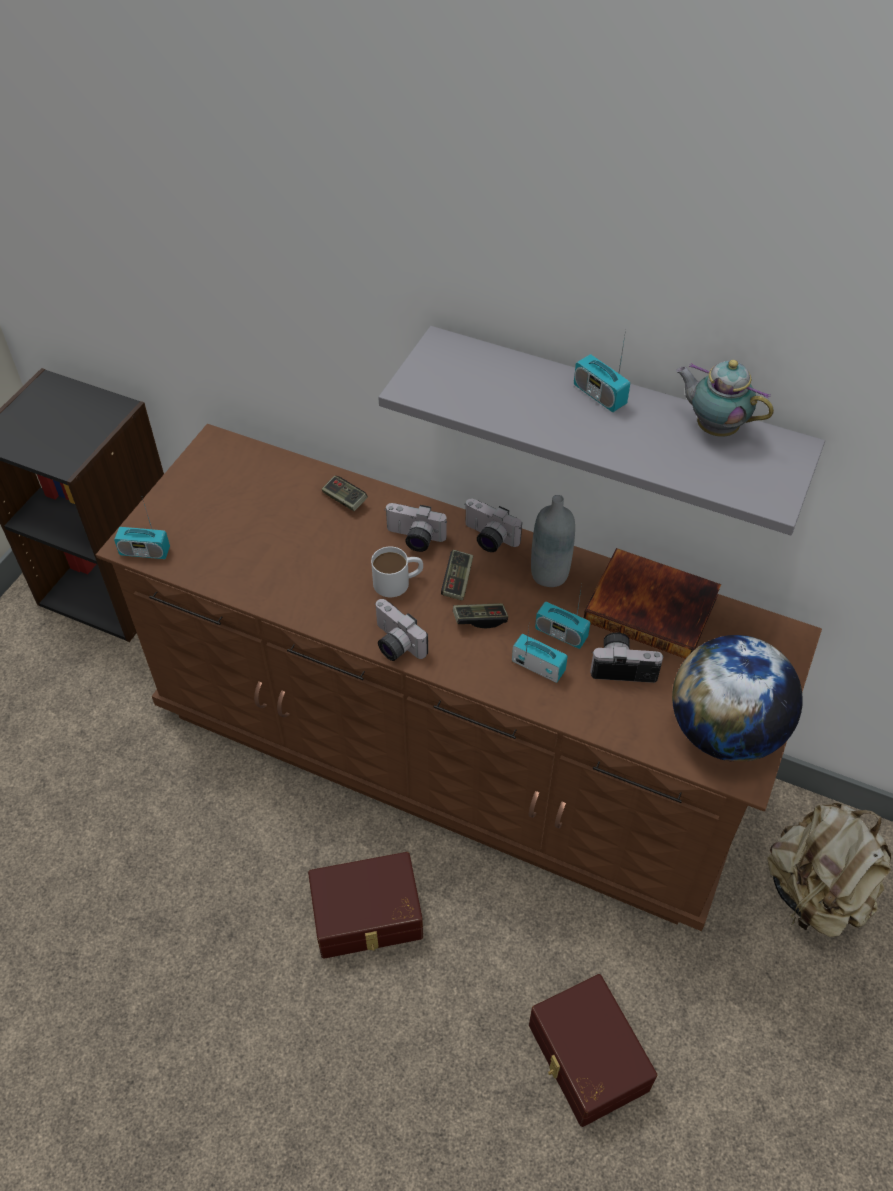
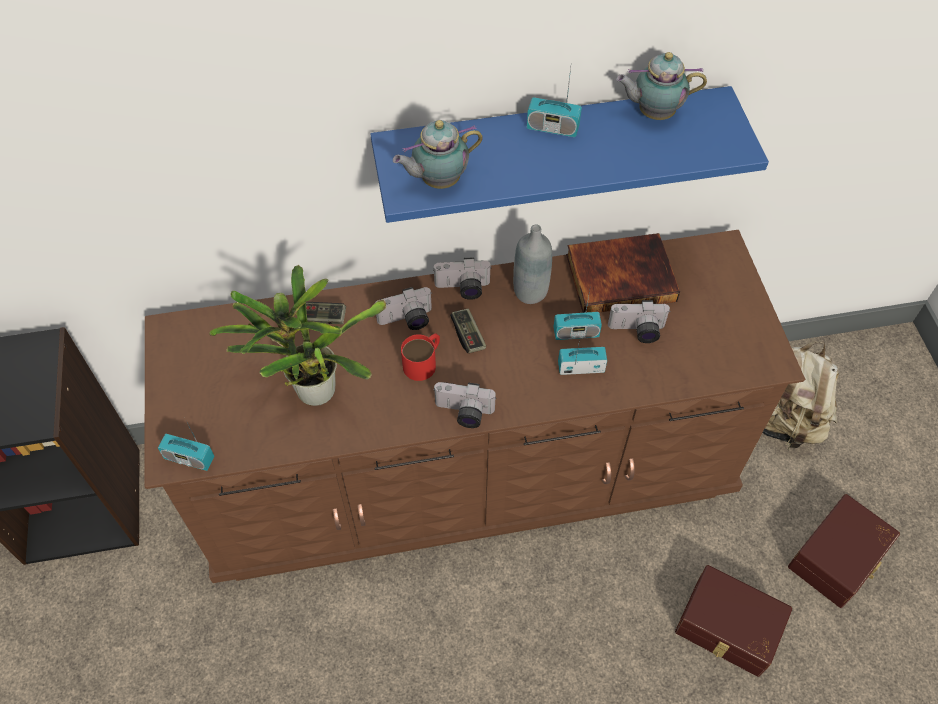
camera: 35 degrees left, 5 degrees up
radio [114,498,170,559] -> radio turned 45 degrees clockwise [158,423,214,471]
brown storage box [308,852,423,959] -> brown storage box moved to [788,494,900,608]
white mug [371,547,423,597] -> red mug [401,334,440,381]
grey shelf [378,326,825,535] -> blue shelf [370,86,769,223]
game controller [453,603,508,629] -> none
camera [590,632,664,683] -> camera turned 150 degrees counterclockwise [608,300,671,343]
globe [672,635,803,762] -> none
none -> potted plant [209,264,386,406]
none -> teapot [393,120,483,189]

